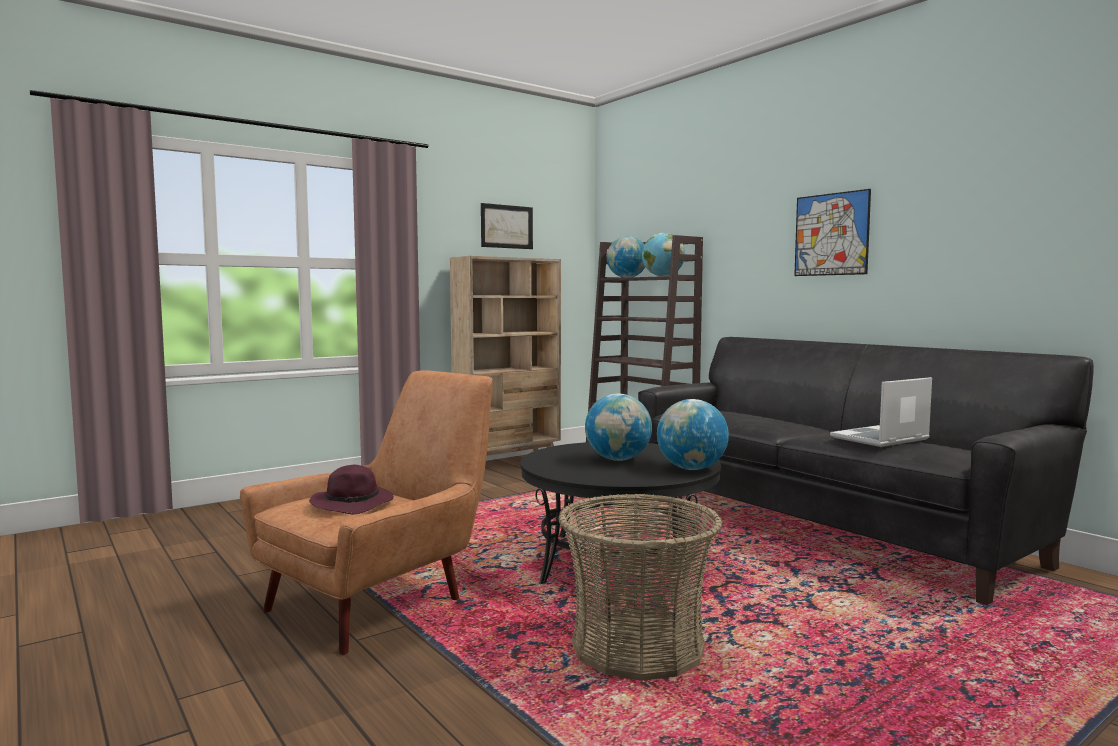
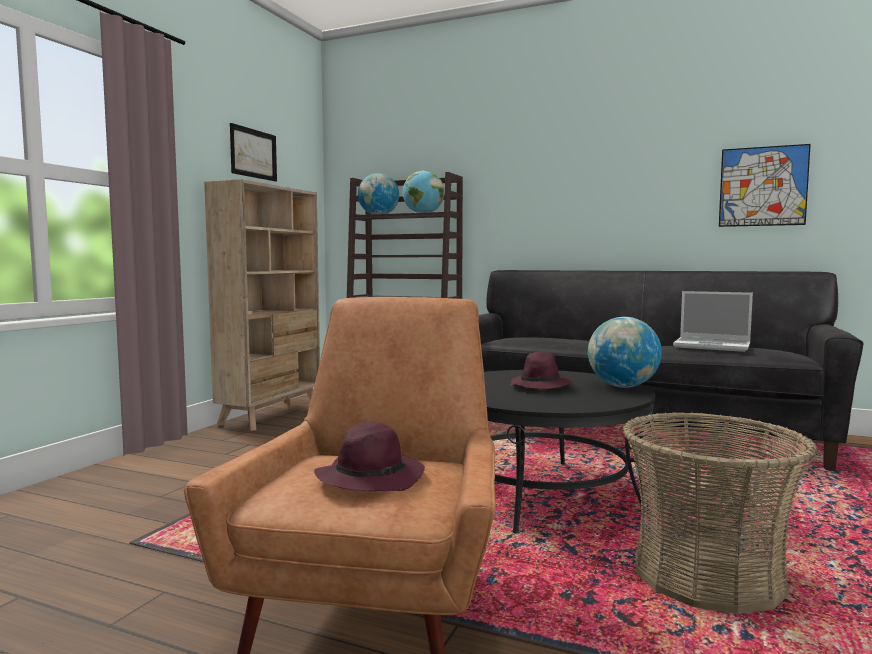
camera: 30 degrees left, 0 degrees up
globe [585,394,652,461] -> purple hat [510,352,574,389]
picture [794,189,871,276] -> picture moved to [719,144,811,227]
laptop [830,377,932,447] -> laptop turned 90 degrees counterclockwise [673,291,753,352]

